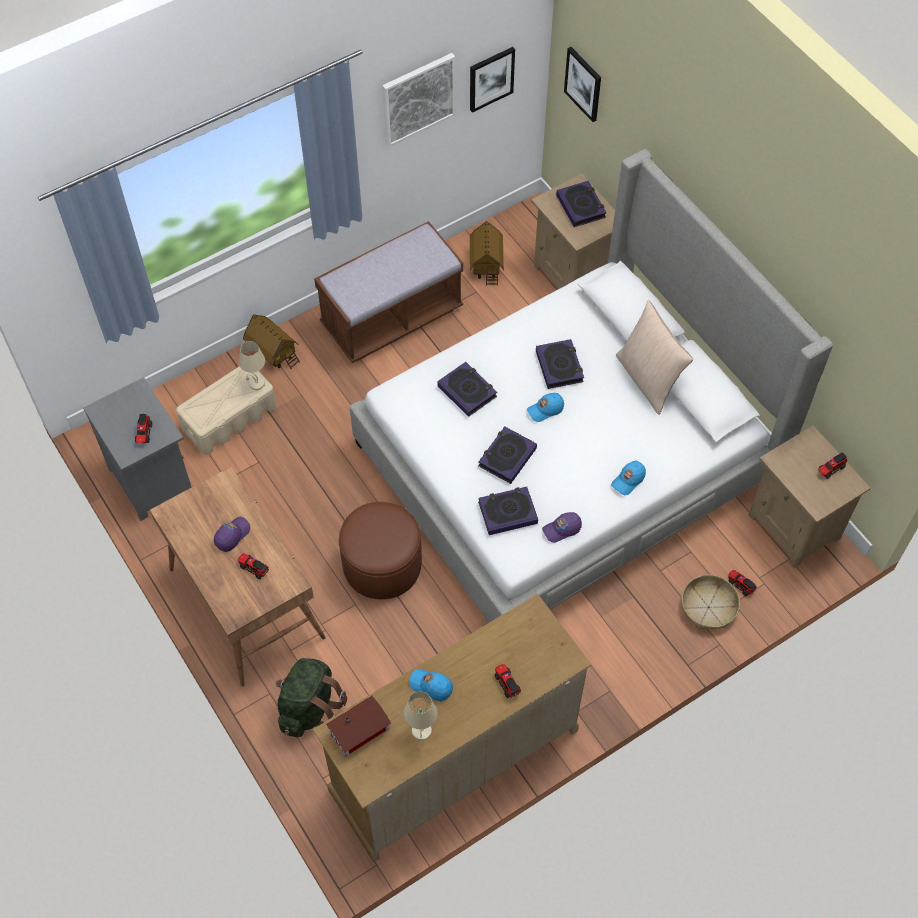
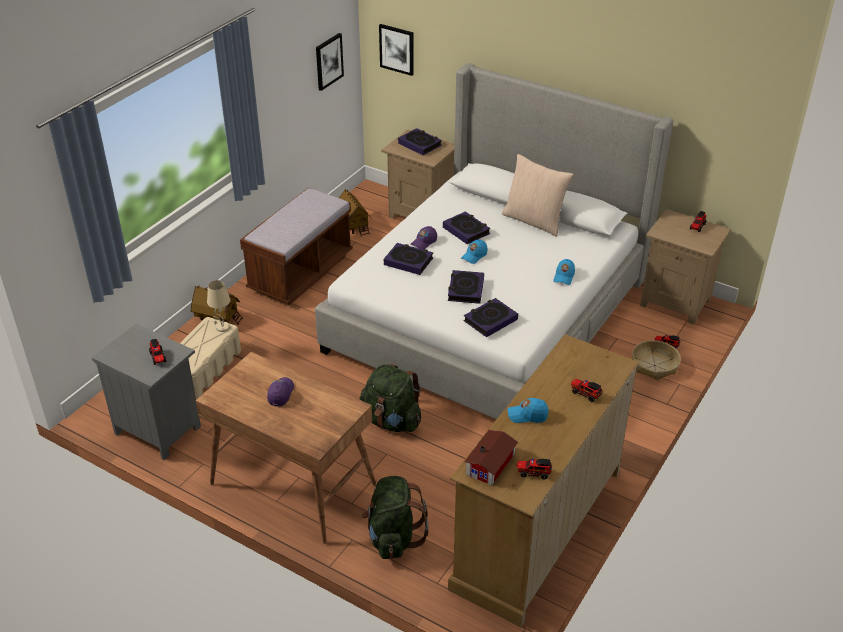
camera: 25 degrees left, 20 degrees down
toy truck [238,553,269,579] -> toy truck moved to [516,459,552,479]
brown ottoman [339,502,422,599] -> green backpack [359,364,421,432]
picture [382,53,456,147] -> none
beige table lamp [404,691,437,741] -> none
purple cap [542,512,582,543] -> purple cap moved to [410,226,437,250]

